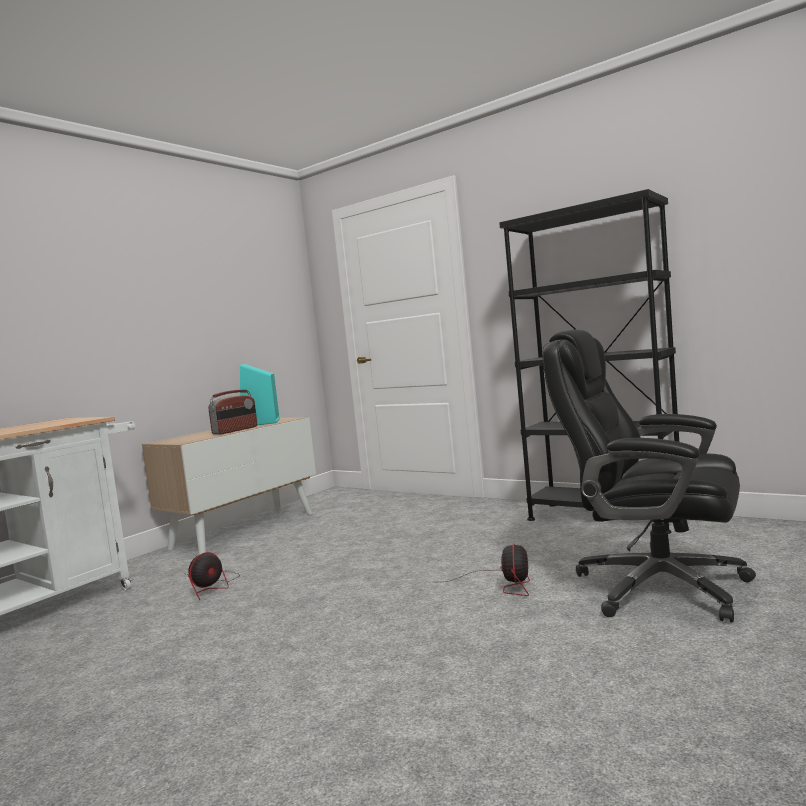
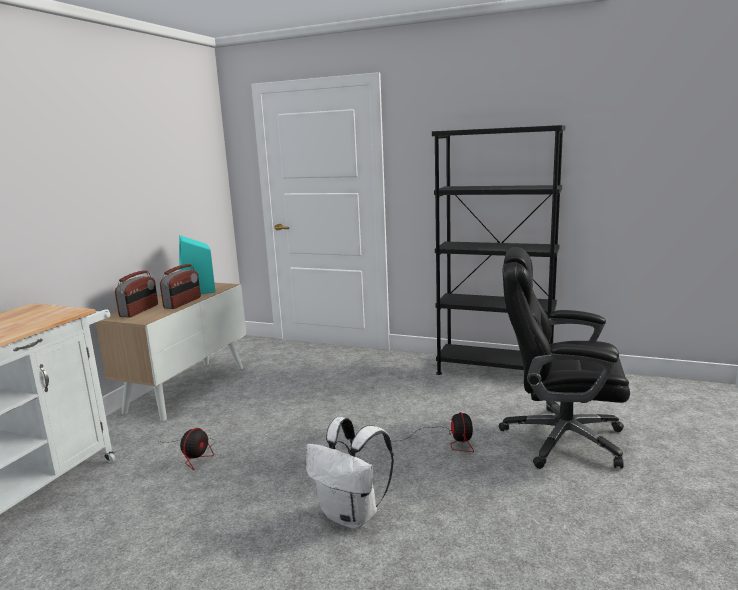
camera: 15 degrees left, 10 degrees up
none -> radio [115,270,158,317]
none -> white backpack [306,417,394,529]

